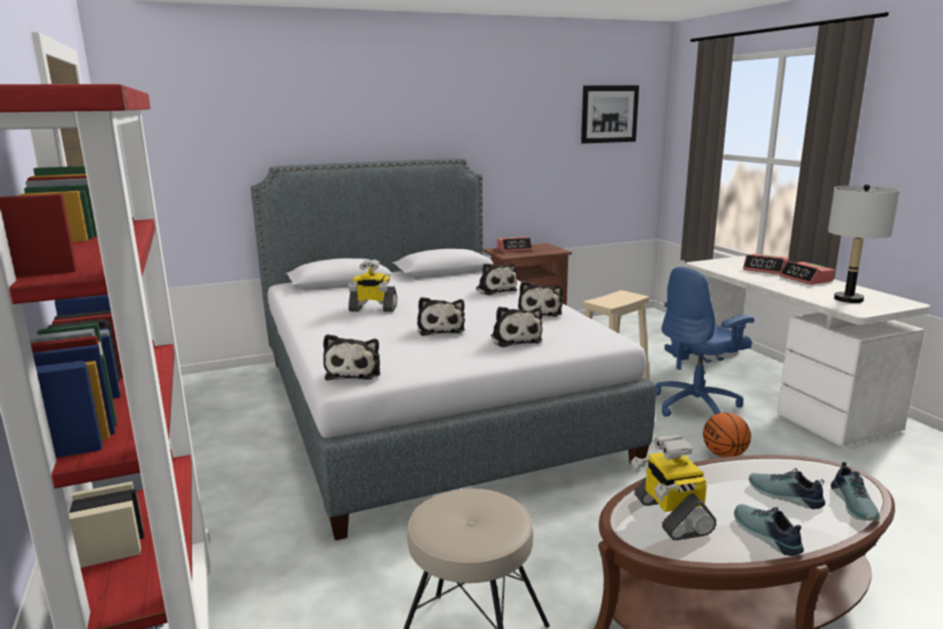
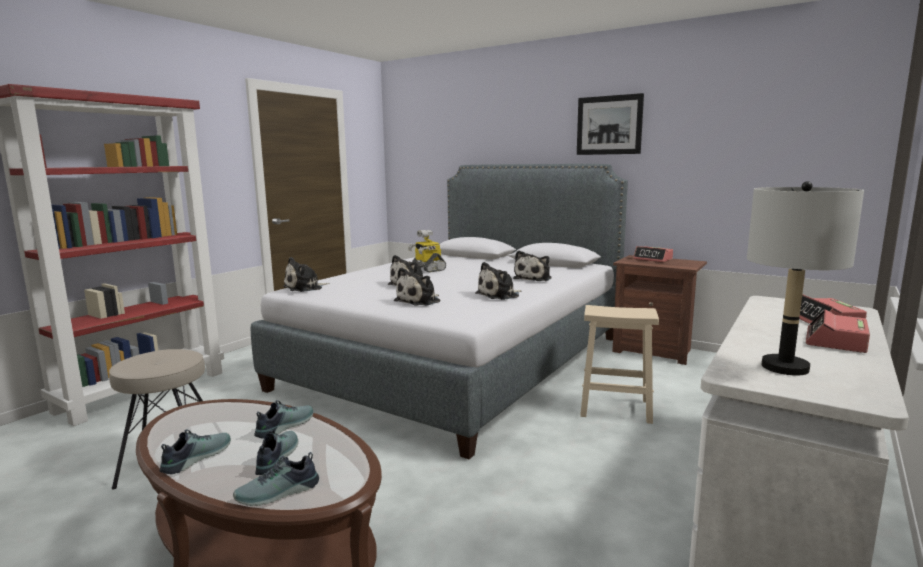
camera: 55 degrees right, 5 degrees down
picture [581,85,639,144] -> picture moved to [577,93,644,155]
toy robot [630,435,717,541] -> none
blue office chair [656,267,754,417] -> none
basketball [703,413,751,457] -> none
none -> shoe [254,400,314,439]

